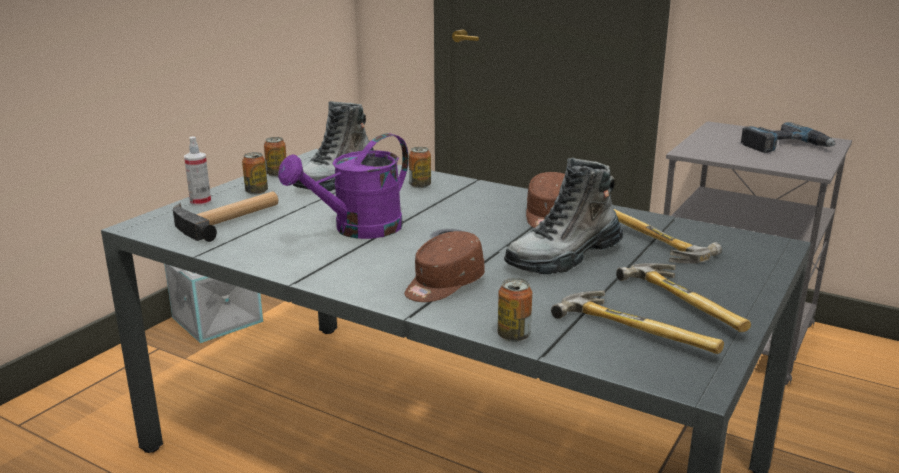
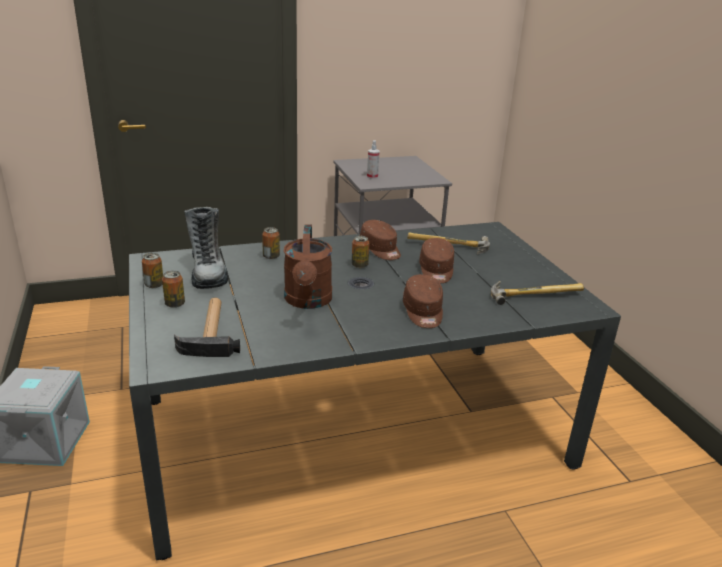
camera: 50 degrees left, 5 degrees up
spray bottle [184,136,211,206] -> spray bottle moved to [367,140,379,179]
purple watering can [278,133,409,239] -> brown watering can [284,224,332,309]
can [498,278,532,342] -> can moved to [352,236,369,268]
boot [504,158,623,274] -> brown cap [419,238,454,283]
hammer [616,263,751,332] -> none
power drill [741,122,836,153] -> none

